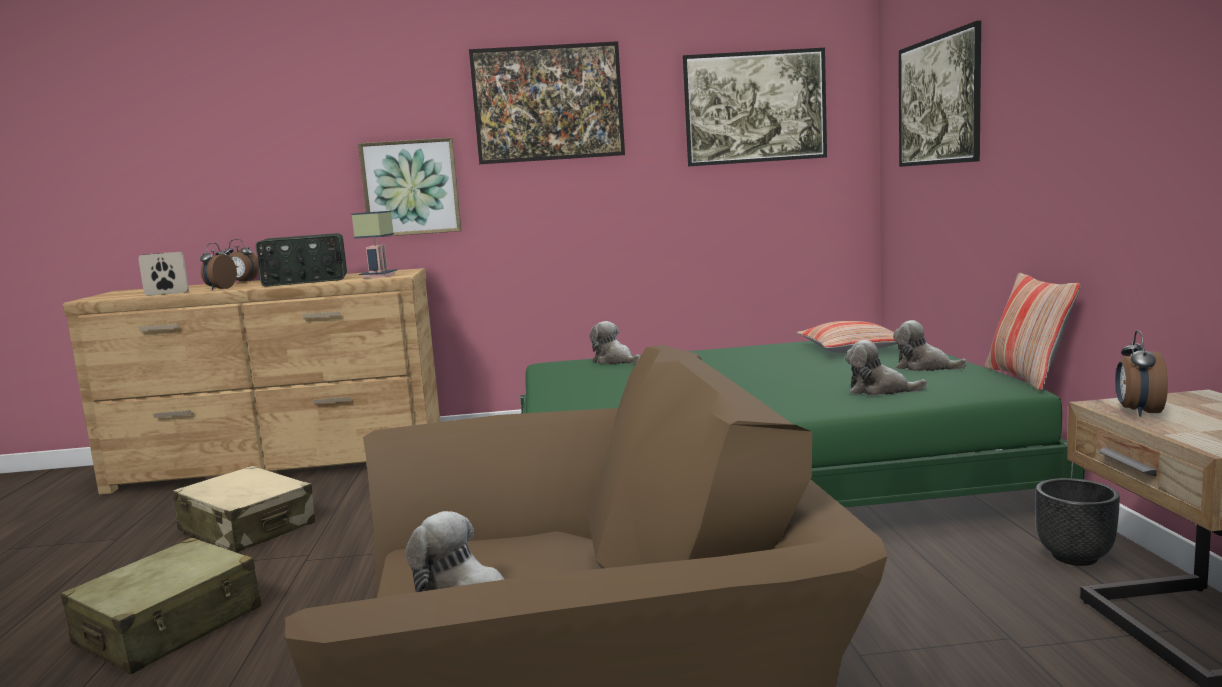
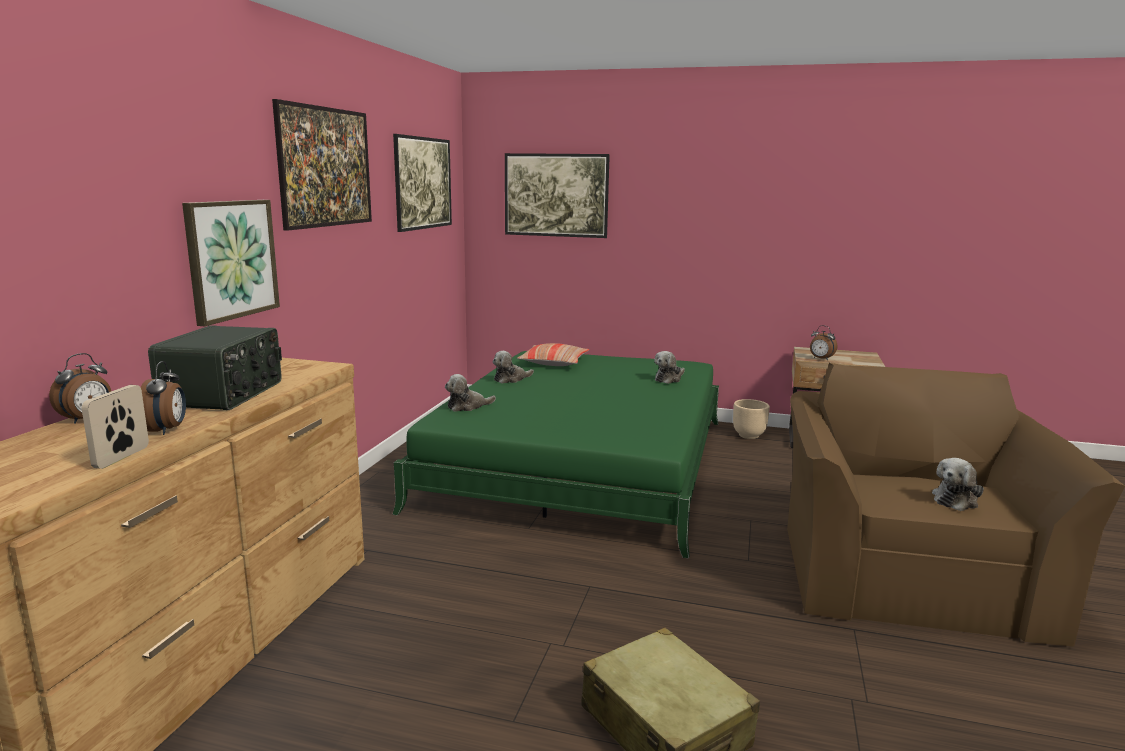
camera: 70 degrees left, 5 degrees up
beige suitcase [172,465,315,552] -> none
alarm clock [200,243,237,290] -> alarm clock turned 135 degrees counterclockwise [141,361,186,435]
table lamp [352,211,398,279] -> none
plush toy [893,320,968,371] -> plush toy moved to [493,351,534,384]
pillow [984,273,1081,391] -> none
black planter [1035,478,1120,566] -> beige planter [733,399,770,439]

